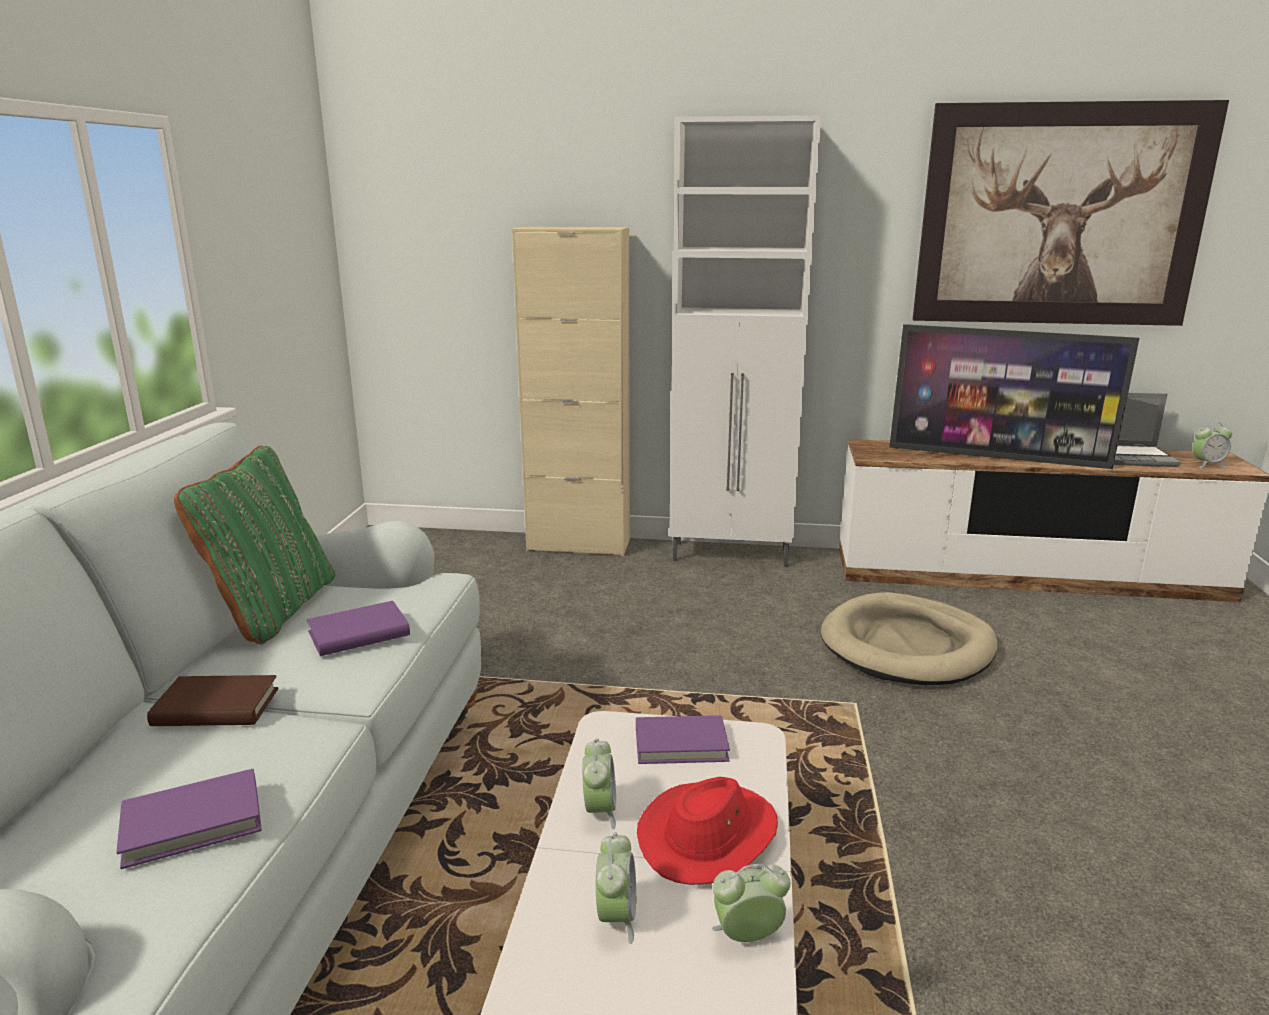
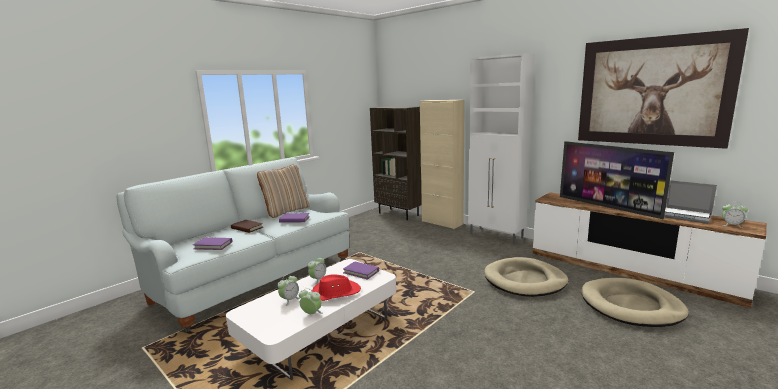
camera: 35 degrees right, 5 degrees down
green pillow [174,445,335,645] -> beige pillow [257,164,310,218]
none -> brown bookcase [370,106,422,220]
none -> beige dog bed [581,278,689,327]

